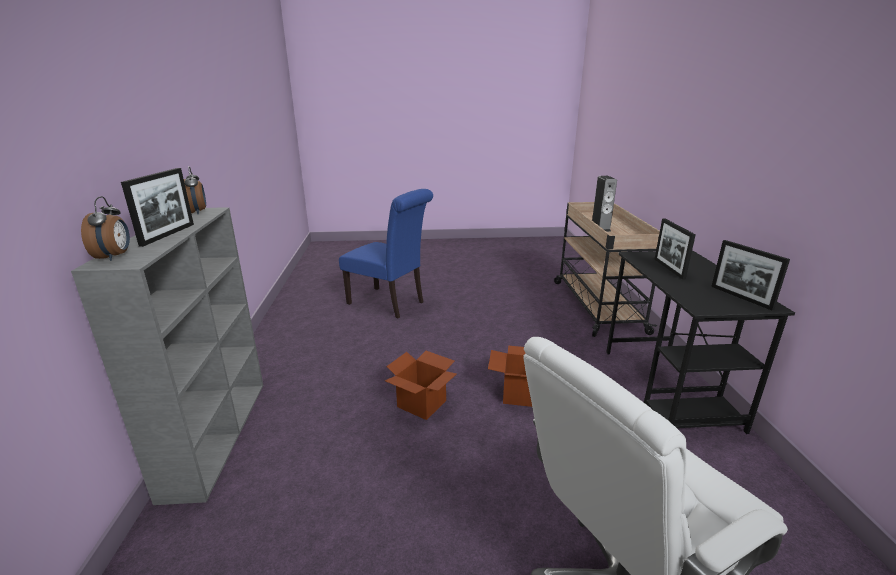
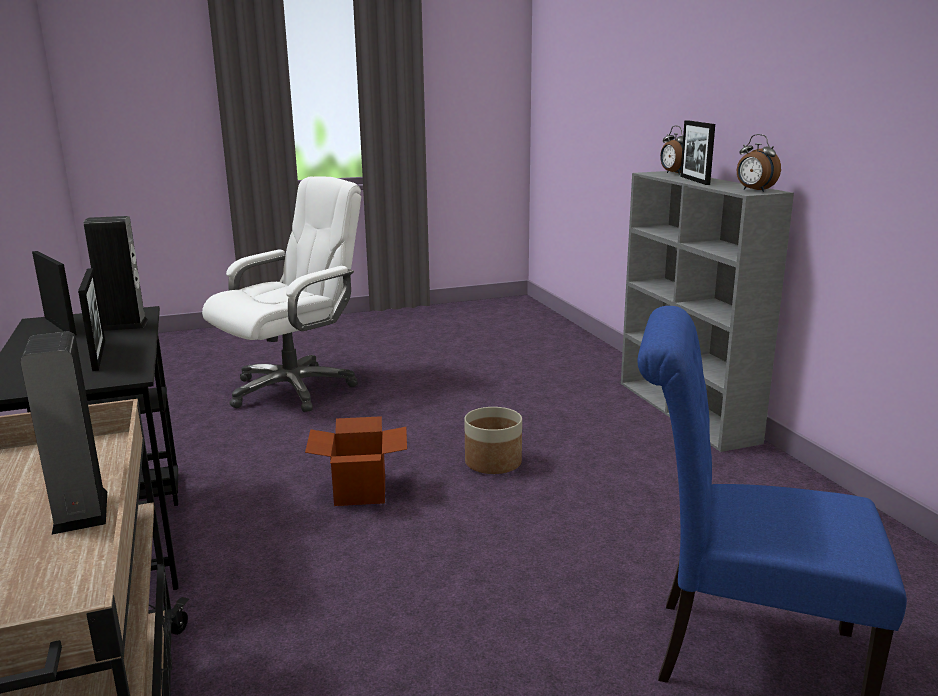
camera: 165 degrees right, 5 degrees down
cardboard box [385,351,456,420] -> planter [464,407,522,474]
none -> speaker [84,216,148,331]

